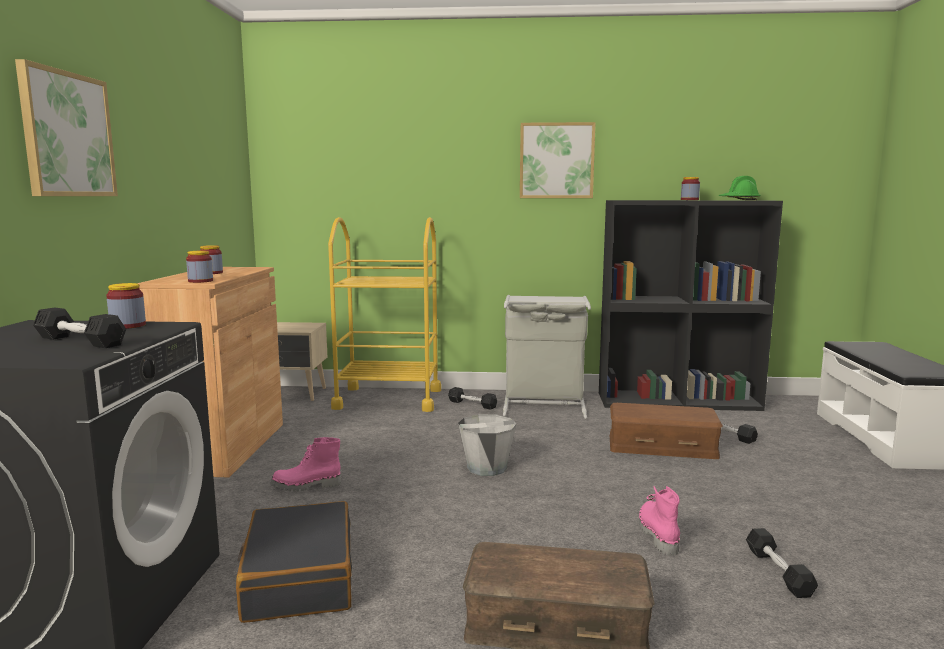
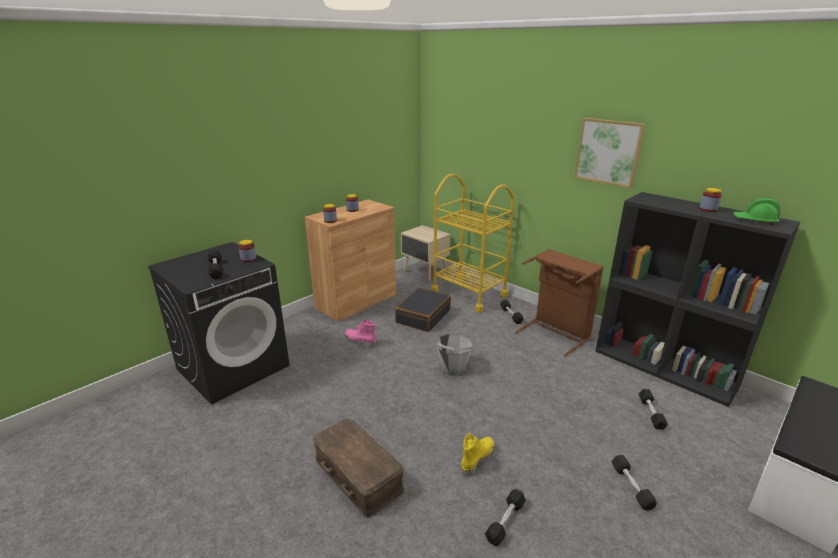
camera: 40 degrees right, 15 degrees up
picture [15,59,118,196] -> none
black suitcase [236,501,352,623] -> black suitcase moved to [395,288,451,332]
grey laundry basket [503,295,591,419] -> brown laundry basket [515,249,604,356]
brown storage box [610,403,723,459] -> none
pink boot [639,486,680,555] -> yellow boot [461,432,494,477]
none -> black dumbbell [611,455,657,511]

